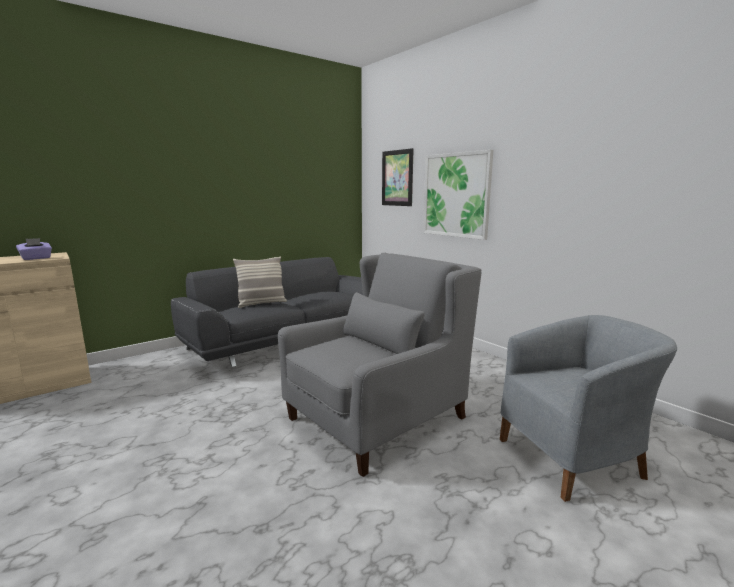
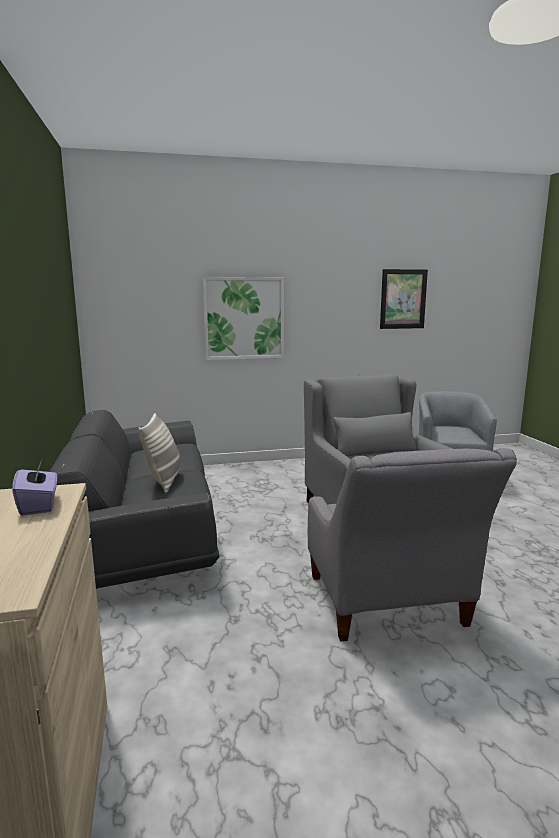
camera: 65 degrees left, 0 degrees up
picture [382,148,414,206] -> picture moved to [380,269,428,329]
none -> grey armchair [308,448,517,642]

